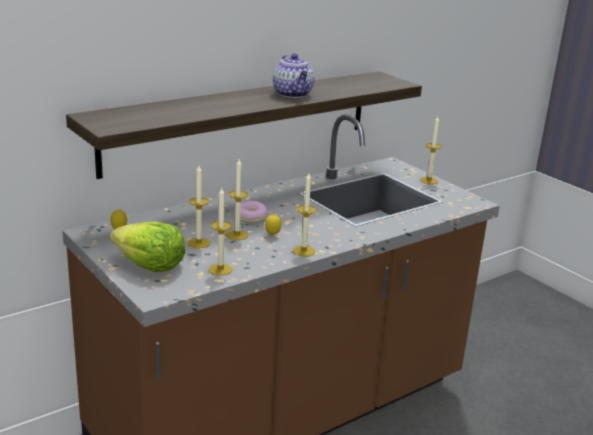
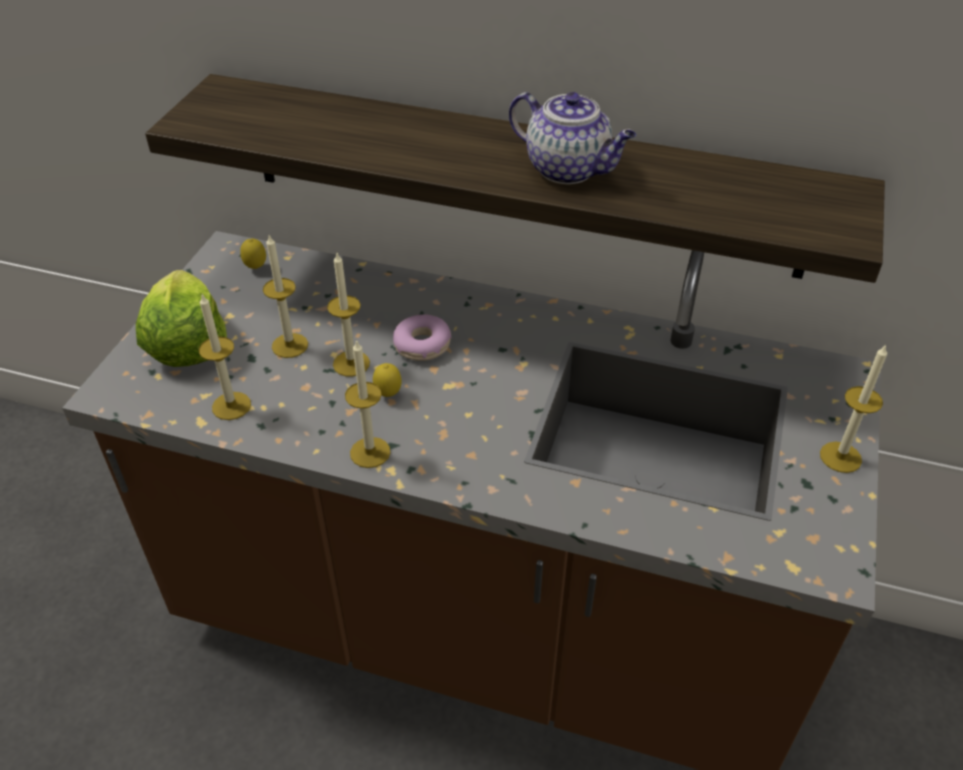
camera: 55 degrees right, 20 degrees up
teapot [273,54,315,98] -> teapot turned 90 degrees counterclockwise [509,92,636,184]

